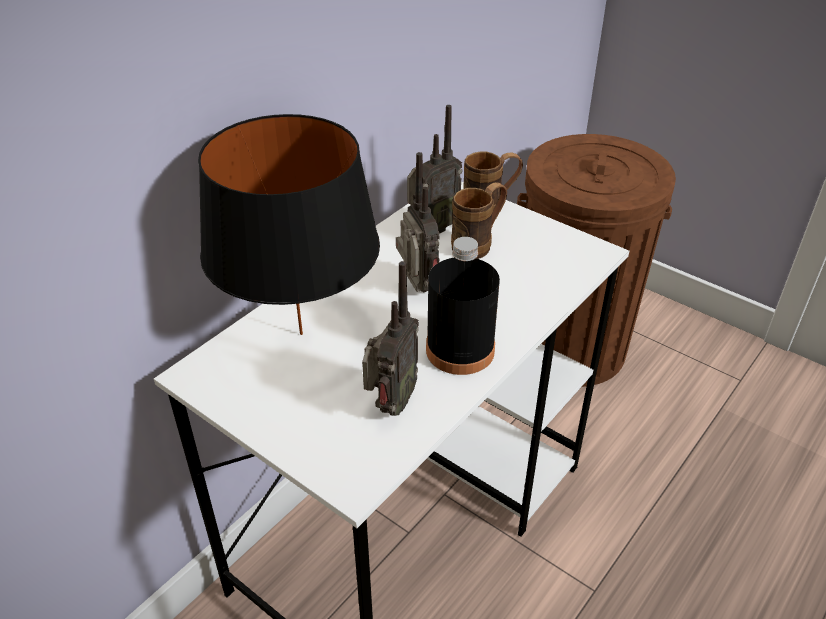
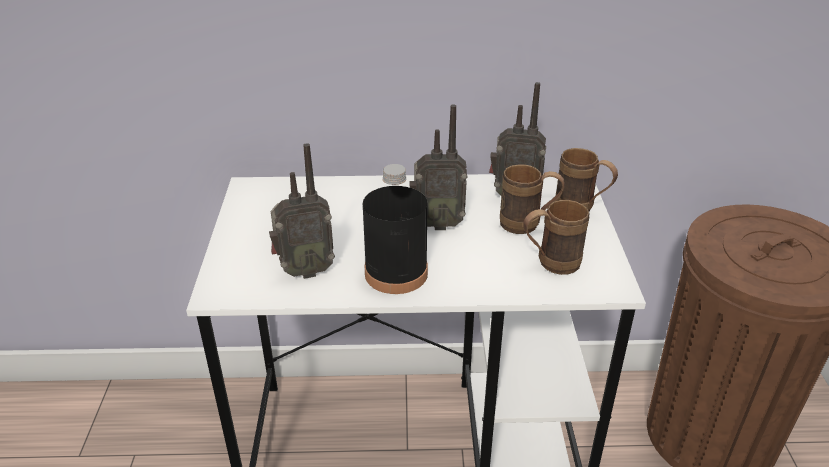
camera: 50 degrees right, 5 degrees down
black table lamp [198,114,380,335] -> none
radio [396,152,440,292] -> radio turned 60 degrees clockwise [410,104,468,230]
none -> brown mug [523,200,590,275]

